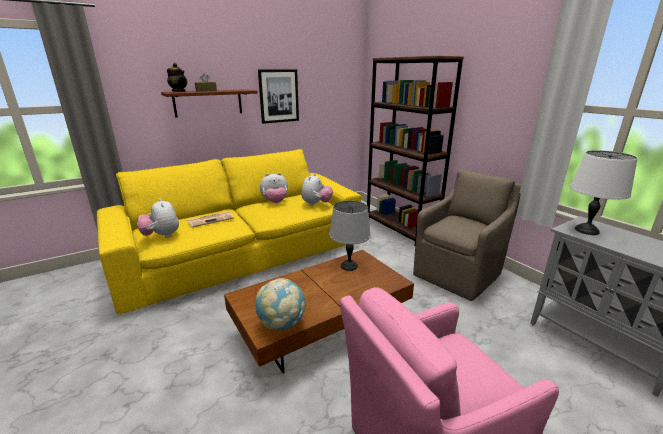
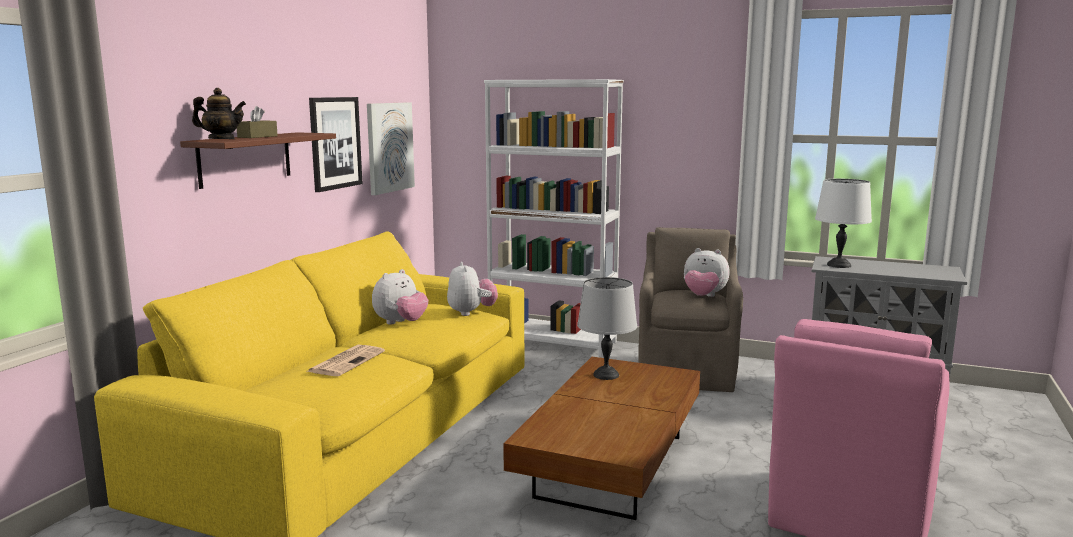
camera: 35 degrees left, 10 degrees down
plush toy [137,198,179,238] -> plush toy moved to [684,248,730,297]
globe [255,278,305,330] -> none
brown bookcase [367,56,464,245] -> white bookcase [484,79,624,357]
none -> picture [367,102,415,195]

